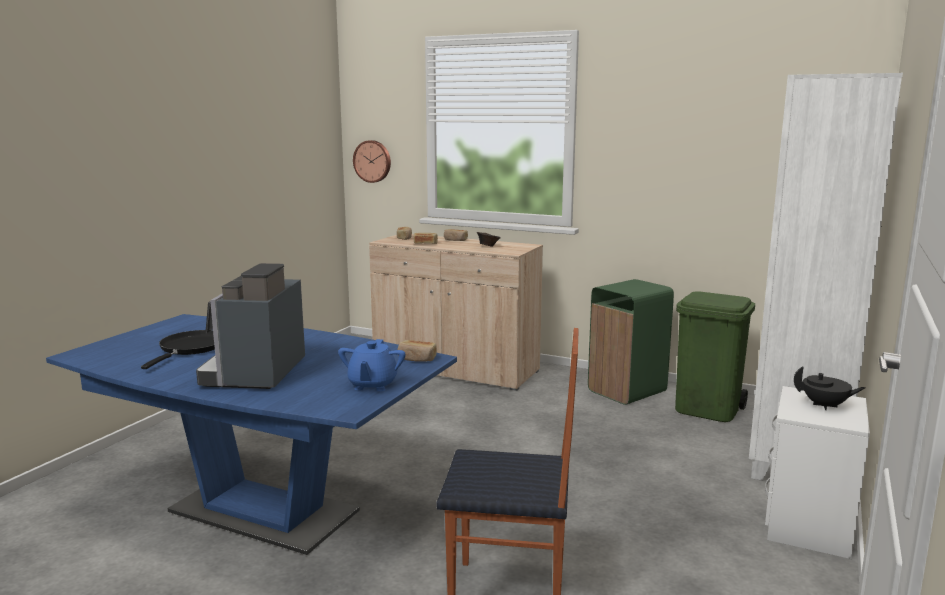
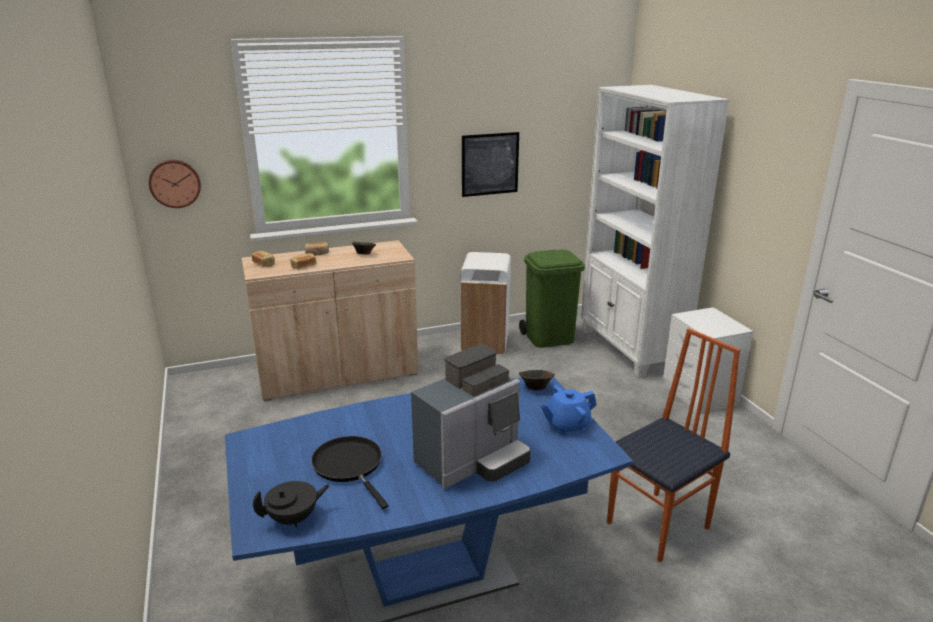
camera: 45 degrees left, 10 degrees up
coffee machine [196,263,305,389] -> coffee machine turned 90 degrees counterclockwise [411,344,531,488]
blue teapot [338,339,406,391] -> blue teapot turned 105 degrees clockwise [541,385,597,435]
bread [398,340,437,362] -> brown bowl [519,370,555,390]
green trash can [588,279,674,405] -> white trash can [460,252,511,355]
black teapot [794,366,866,410] -> black teapot moved to [253,481,330,528]
none -> picture [462,132,519,197]

